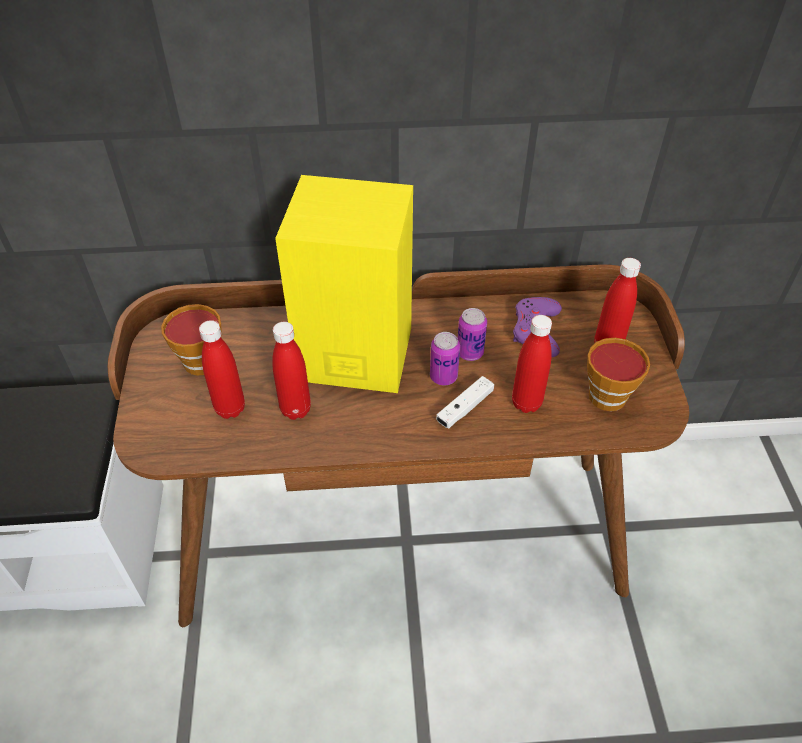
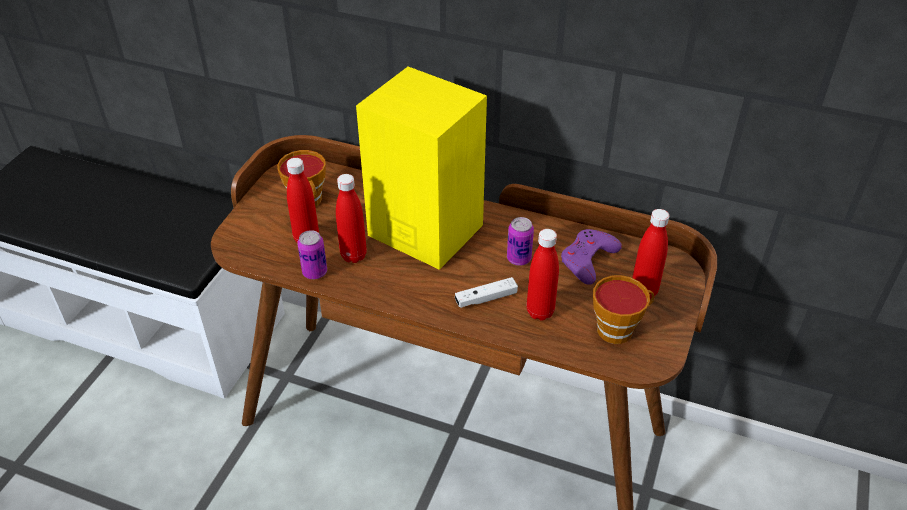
camera: 25 degrees right, 5 degrees down
can [430,332,460,386] -> can moved to [297,230,327,279]

